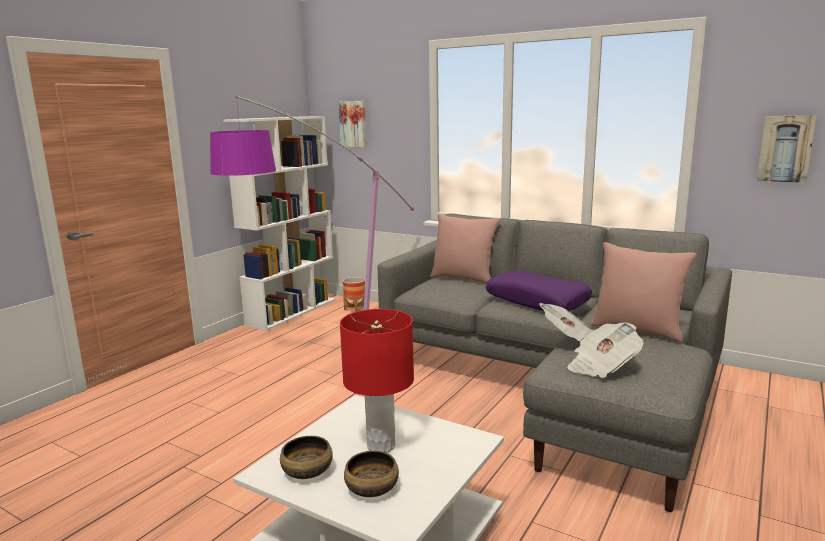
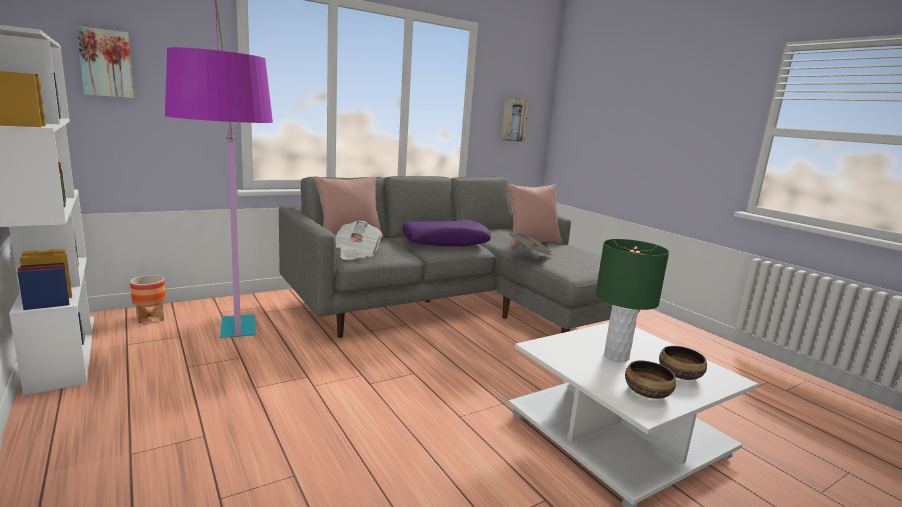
camera: 65 degrees left, 0 degrees up
red table lamp [340,309,414,453] -> green table lamp [596,239,669,362]
newspaper [567,323,643,378] -> newspaper moved to [335,221,382,260]

